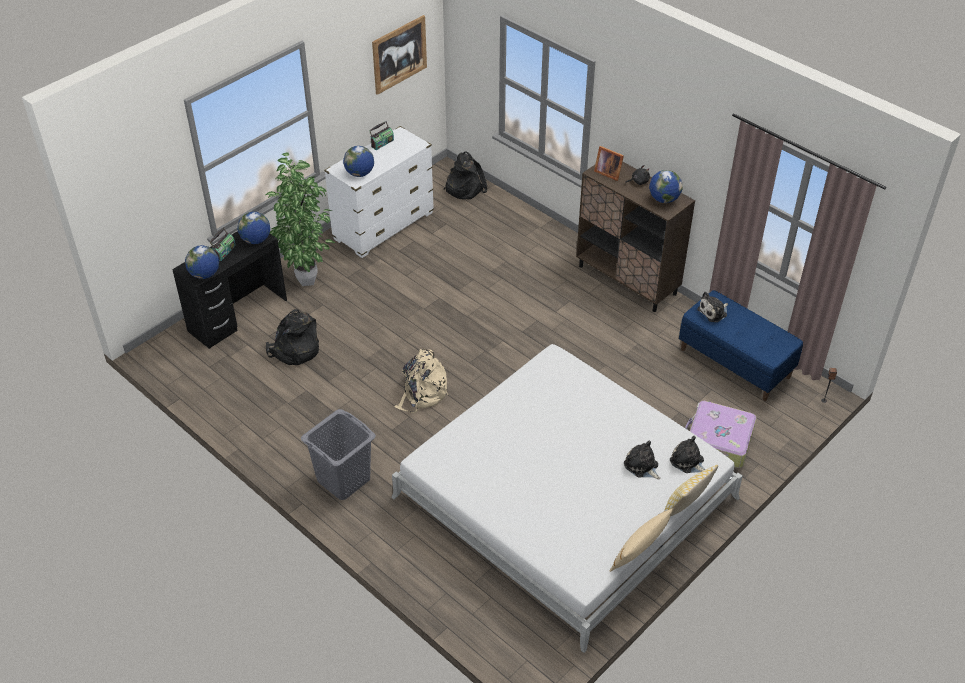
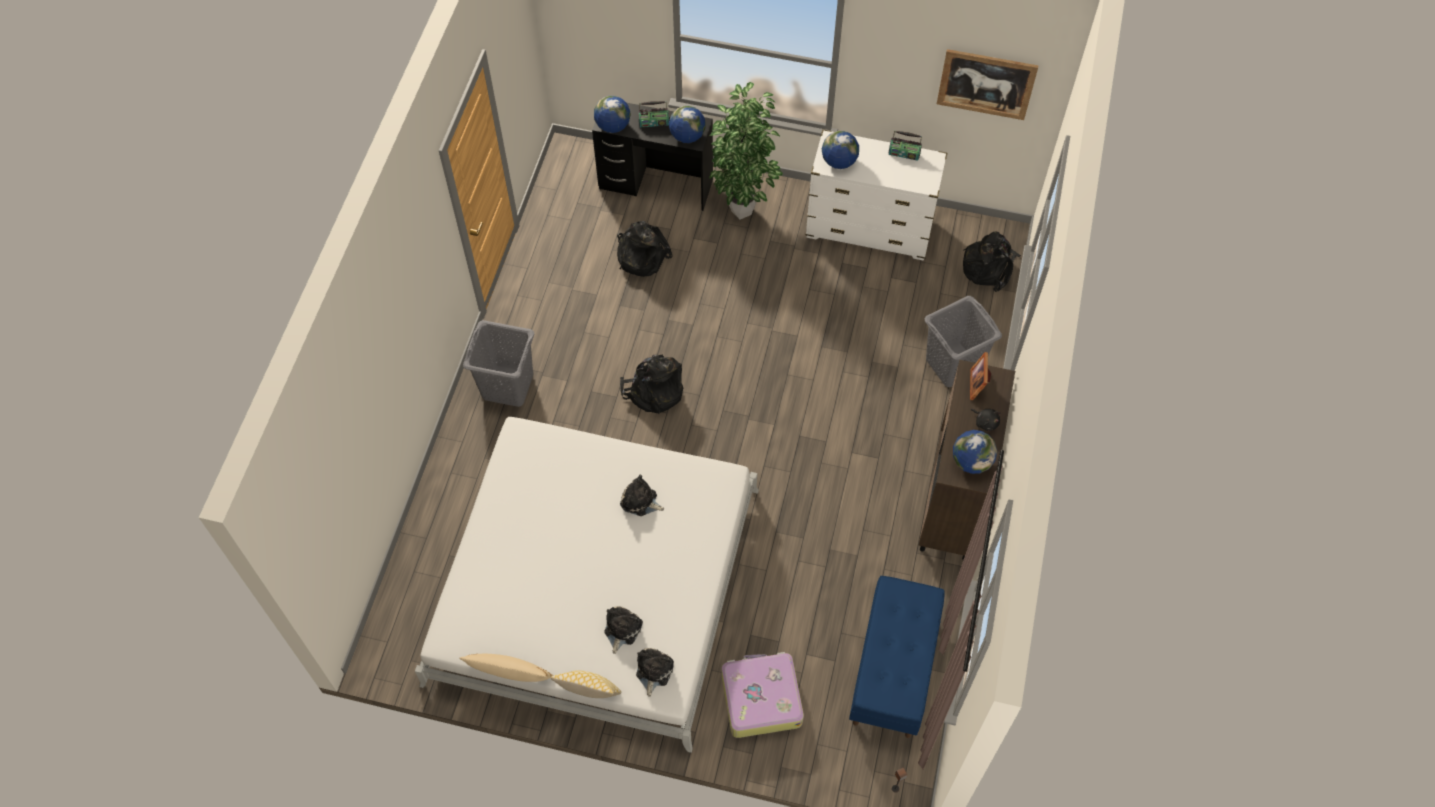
camera: 60 degrees right, 15 degrees up
beige backpack [394,348,448,413] -> black backpack [620,354,683,414]
plush toy [697,292,728,322] -> plush toy moved to [620,475,664,516]
none -> grey laundry basket [924,296,1002,387]

